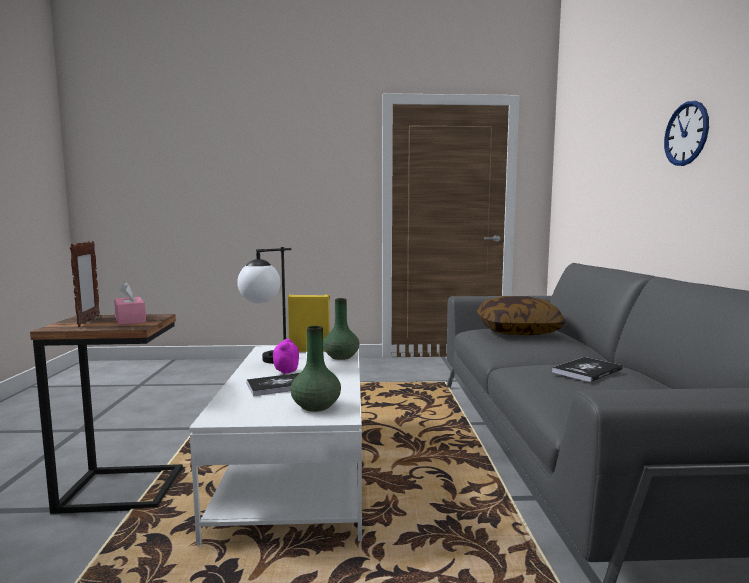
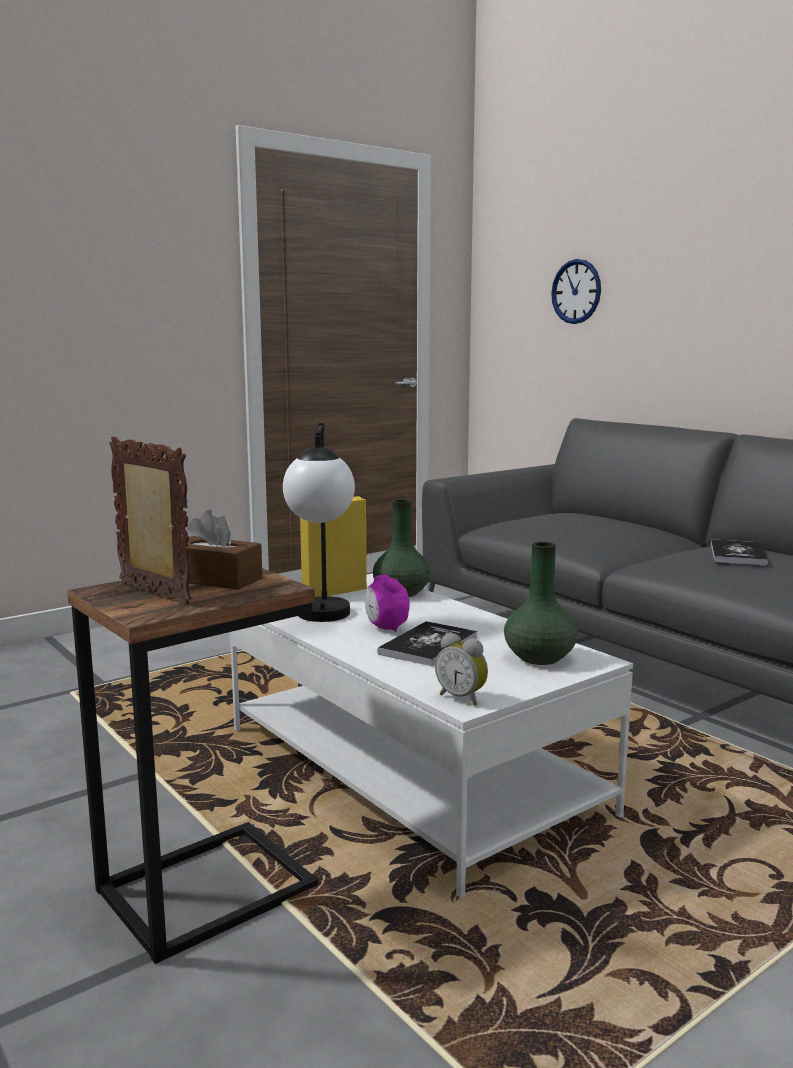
camera: 35 degrees left, 5 degrees up
pink tissue box [114,282,146,325] -> brown tissue box [183,510,263,590]
pillow [477,296,566,336] -> none
wall clock [664,101,709,166] -> wall clock moved to [551,259,601,324]
none -> alarm clock [435,633,488,706]

